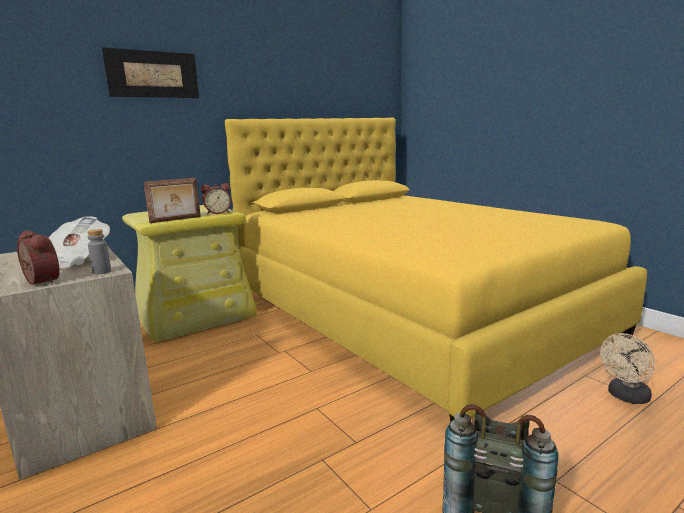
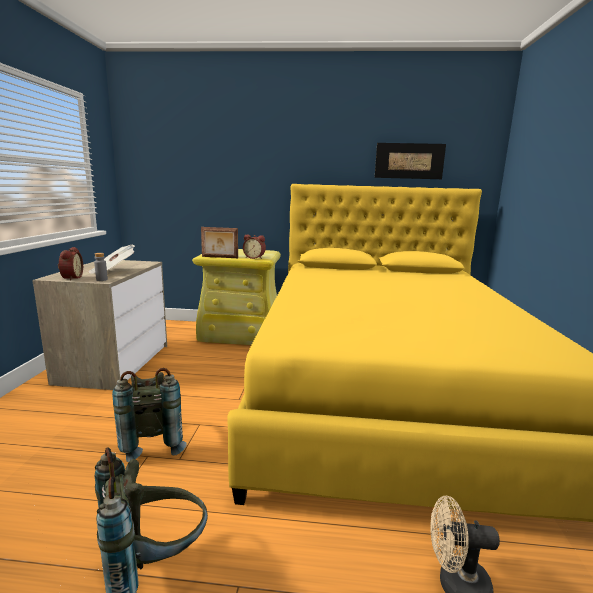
camera: 40 degrees right, 0 degrees up
picture [102,47,199,98] -> picture moved to [375,143,446,179]
none -> grey backpack [112,368,187,462]

